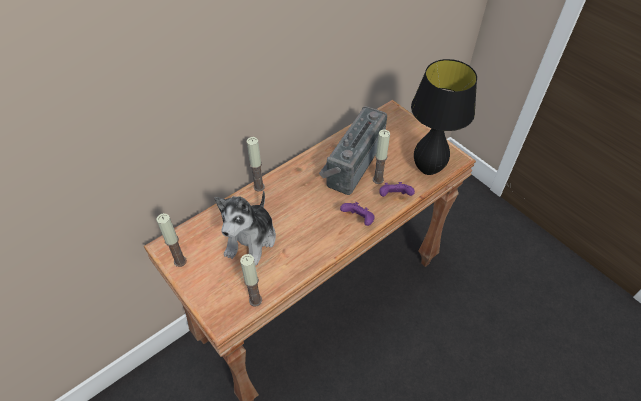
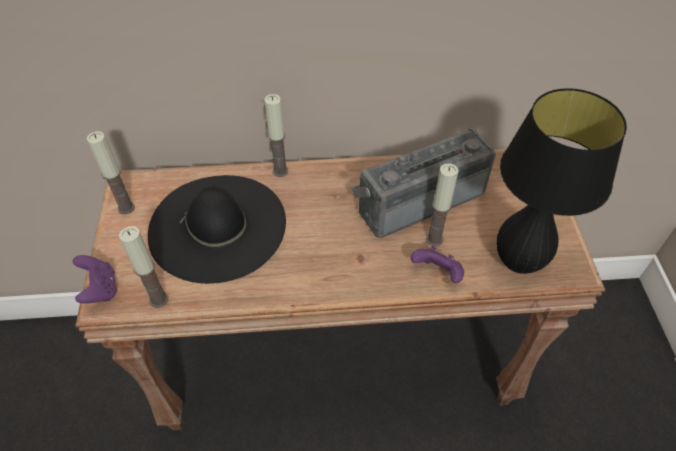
camera: 35 degrees right, 0 degrees up
plush toy [214,191,276,266] -> black hat [148,175,286,284]
purple game controller [340,202,375,226] -> purple game controller moved to [73,255,117,304]

